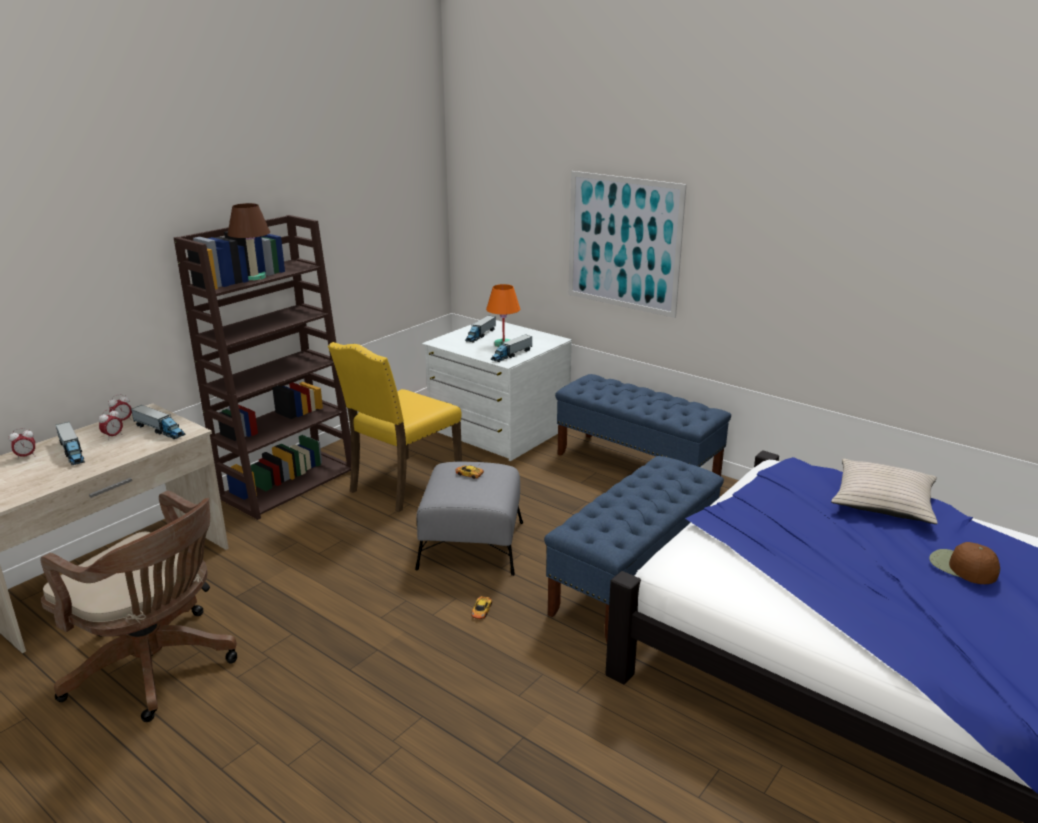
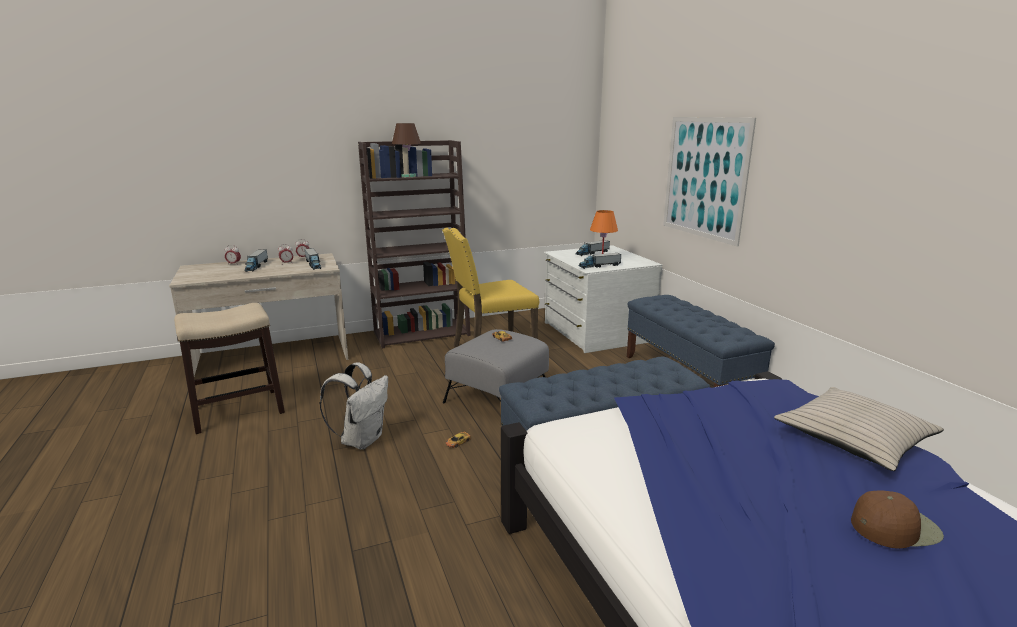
camera: 30 degrees right, 5 degrees down
brown office chair [40,491,237,722] -> stool [174,303,285,434]
brown cap [929,542,1000,584] -> brown cap turned 90 degrees clockwise [851,490,944,549]
none -> white backpack [319,362,388,450]

